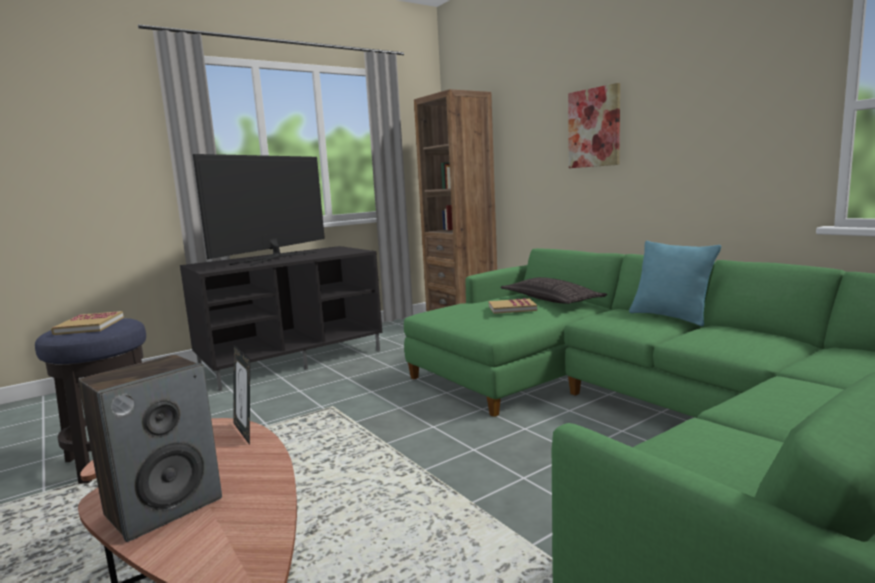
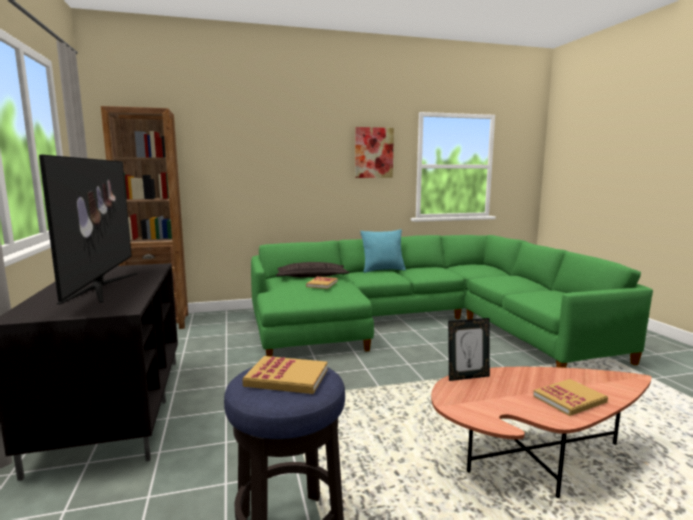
camera: 70 degrees left, 0 degrees up
speaker [78,355,222,542] -> book [533,379,608,416]
television [193,154,325,266] -> television turned 150 degrees counterclockwise [39,155,137,304]
picture [568,83,620,168] -> picture moved to [355,127,394,178]

